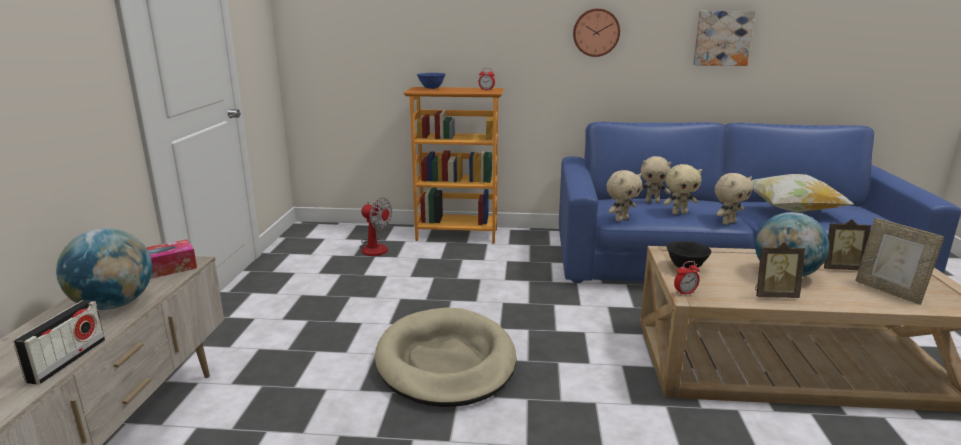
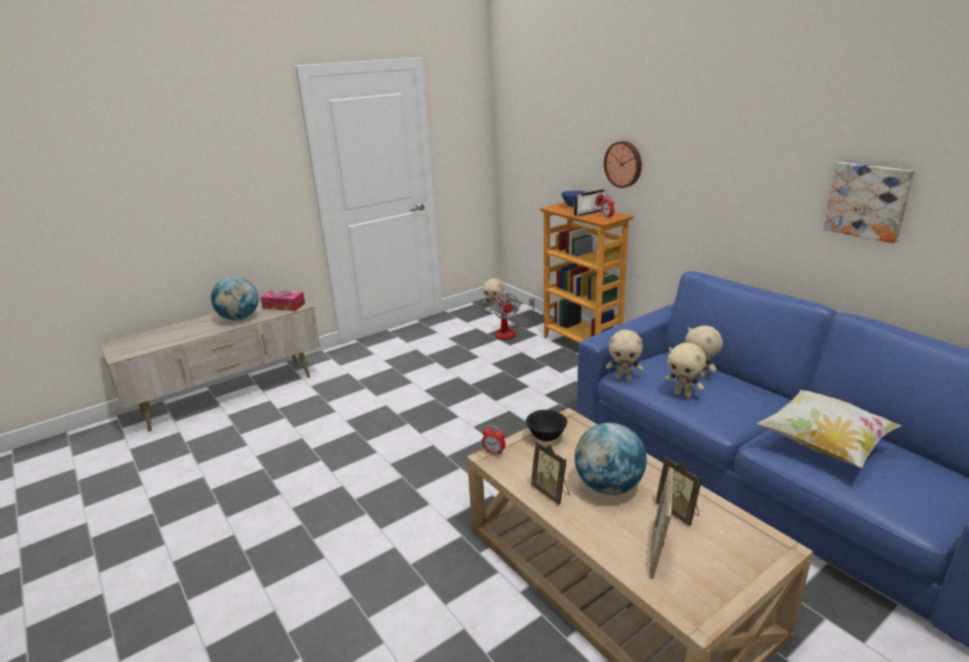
camera: 50 degrees right, 5 degrees up
radio [13,300,105,385] -> radio moved to [574,189,607,216]
beige dog bed [375,307,516,407] -> none
wall clock [573,8,620,57] -> wall clock moved to [604,141,642,188]
beige plush toy [715,173,753,225] -> beige plush toy moved to [482,278,504,311]

